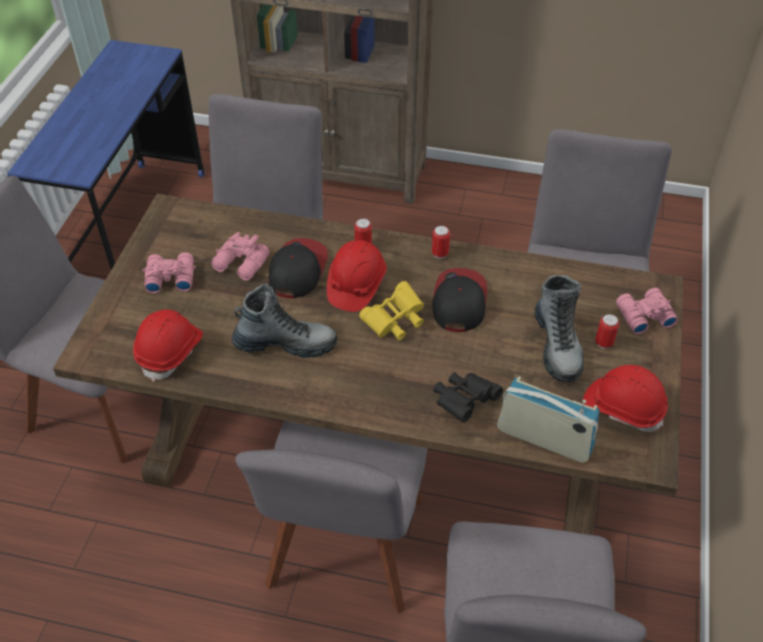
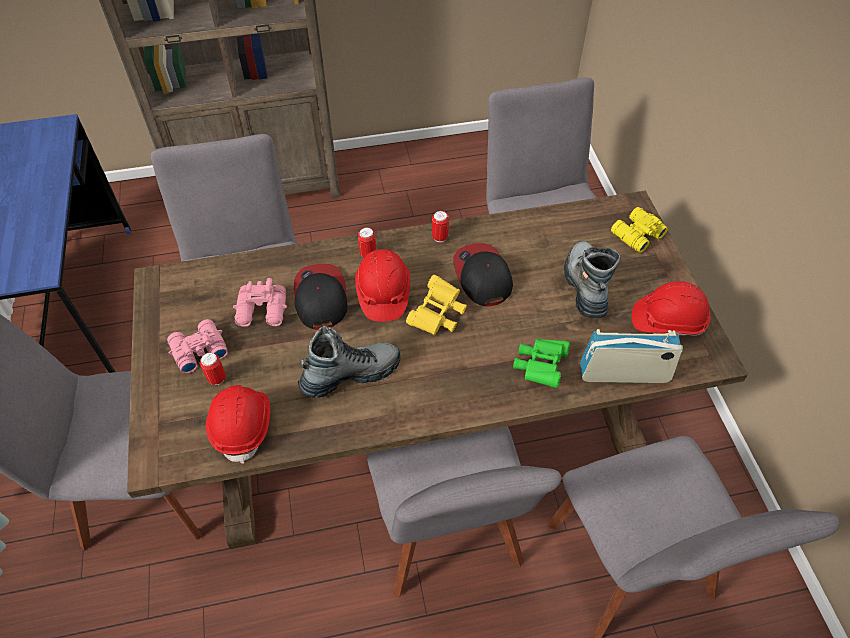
camera: 25 degrees left, 5 degrees up
black binoculars [433,372,503,422] -> green binoculars [513,338,570,388]
boot [535,275,584,382] -> boot turned 150 degrees counterclockwise [564,240,621,318]
can [595,314,619,349] -> can moved to [200,352,226,385]
pink binoculars [616,288,678,334] -> yellow binoculars [611,207,668,253]

